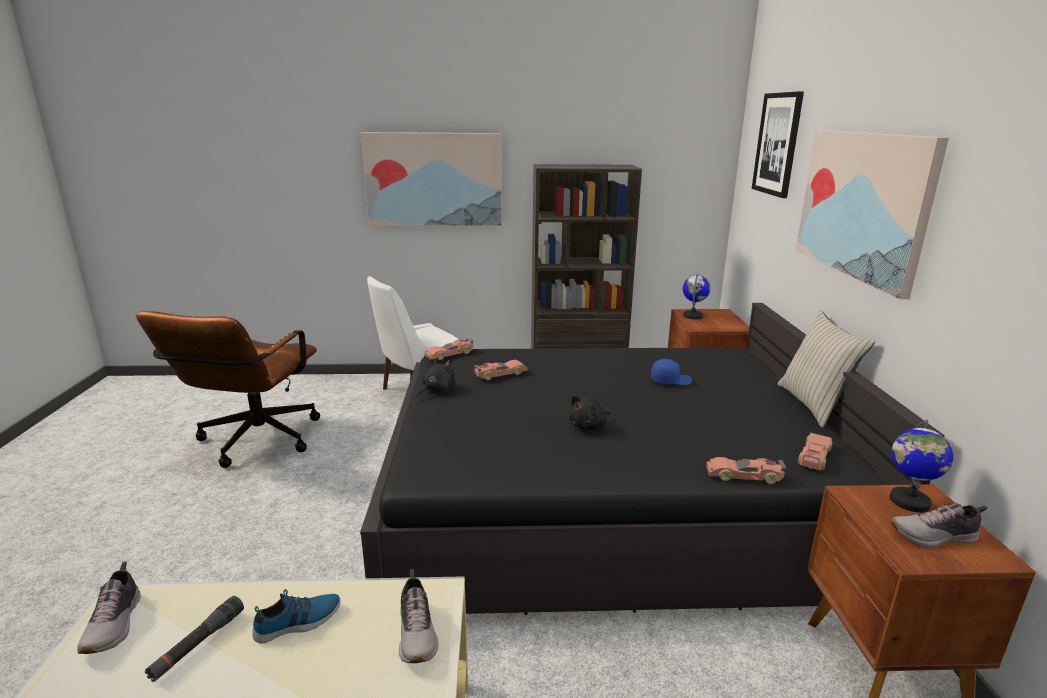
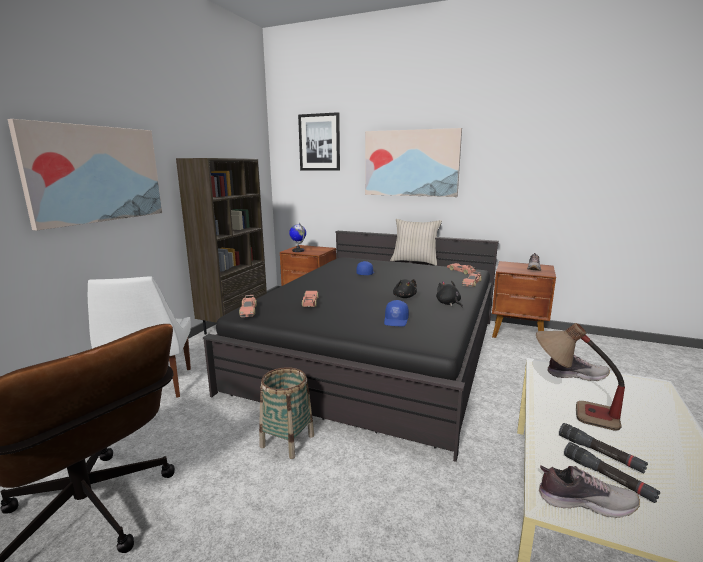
camera: 65 degrees left, 5 degrees down
shoe [252,589,341,644] -> table lamp [536,323,625,430]
black plush toy [416,358,455,397] -> black plush toy moved to [436,281,463,308]
globe [889,420,953,512] -> none
none -> basket [259,367,314,459]
none -> blue cap [384,300,409,327]
none -> black flashlight [564,442,660,503]

